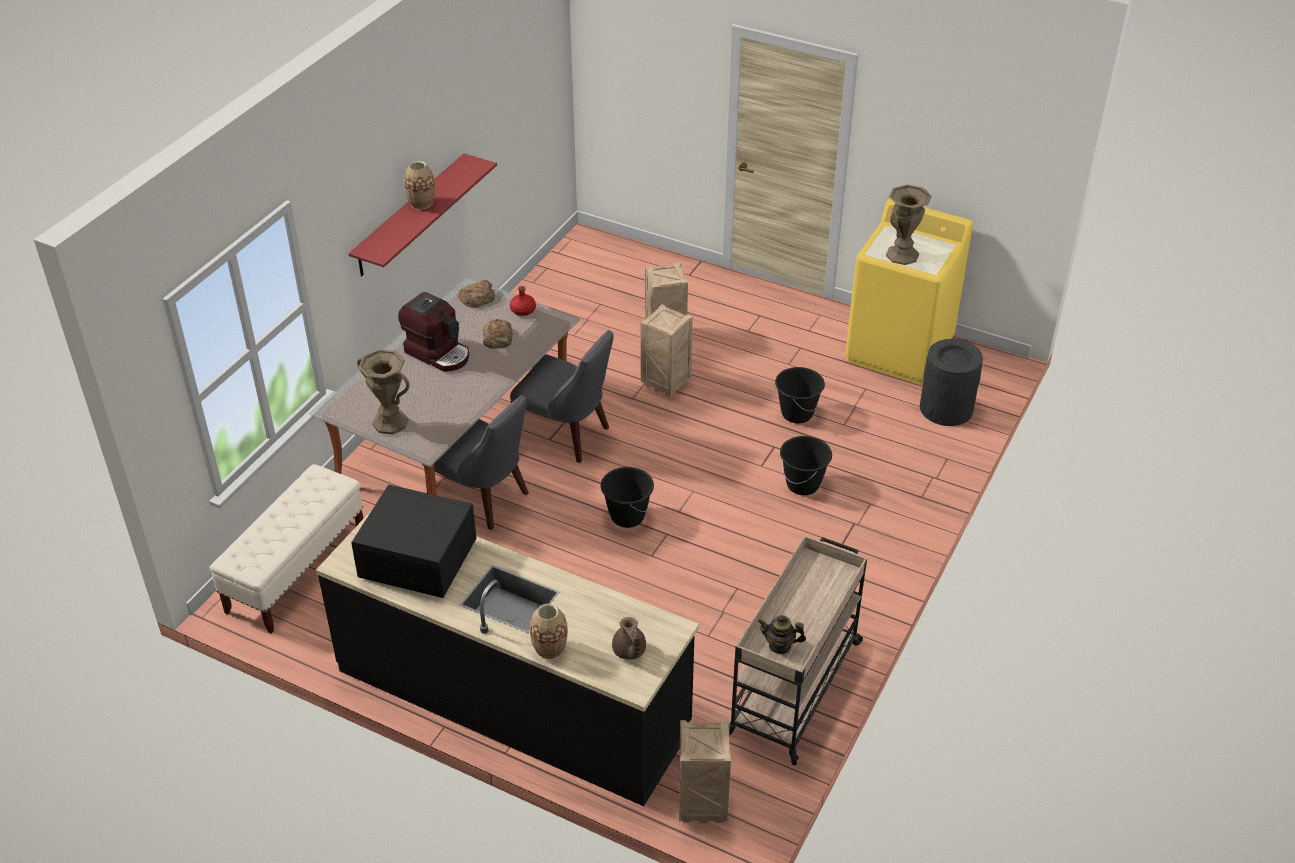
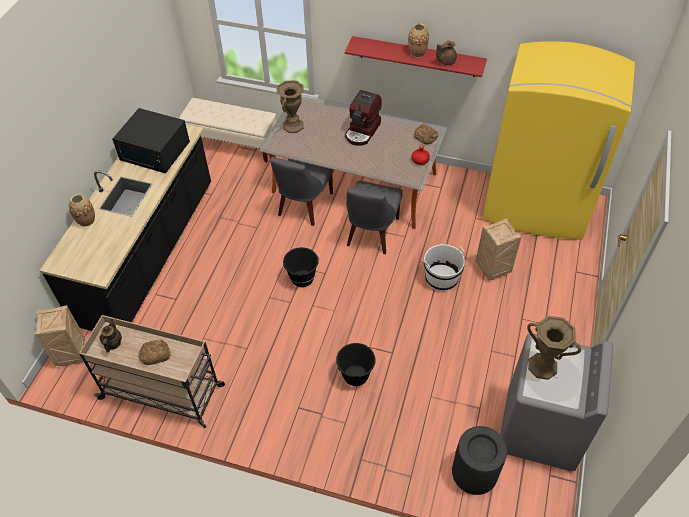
camera: 80 degrees right, 10 degrees up
black microwave [351,485,476,598] -> black microwave turned 105 degrees clockwise [112,108,190,174]
bread [483,319,513,349] -> bread moved to [138,340,171,365]
brown teapot [612,617,646,660] -> brown teapot moved to [436,41,457,65]
crate [641,304,693,397] -> white bucket [424,244,465,291]
black bucket [775,367,825,424] -> none
yellow washing machine [845,199,973,385] -> grey washing machine [500,334,613,471]
none -> yellow fridge [482,41,635,240]

